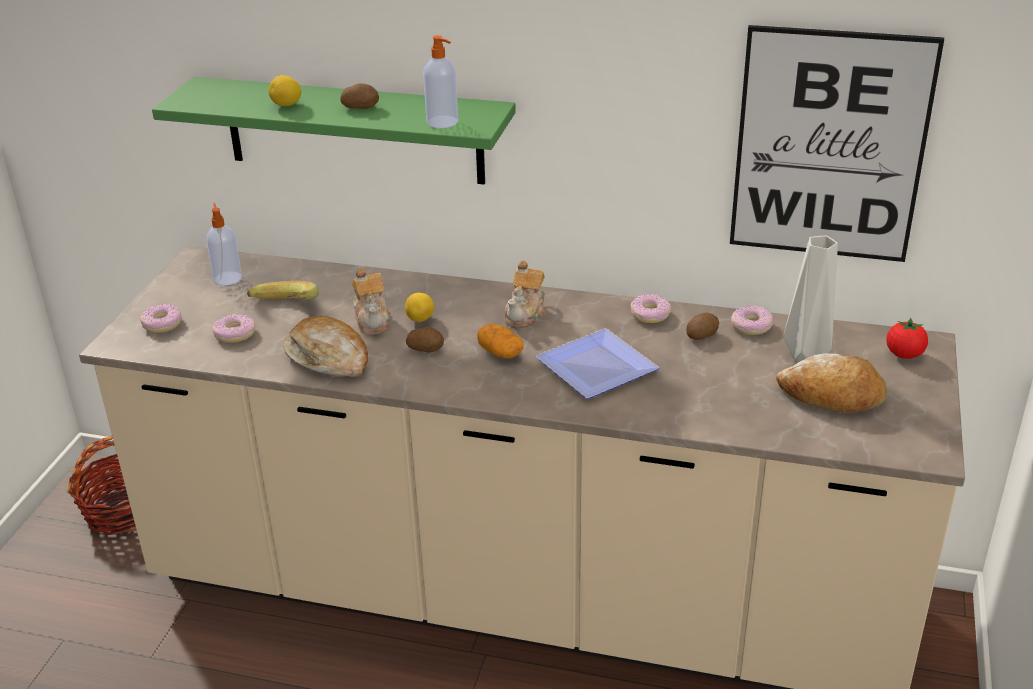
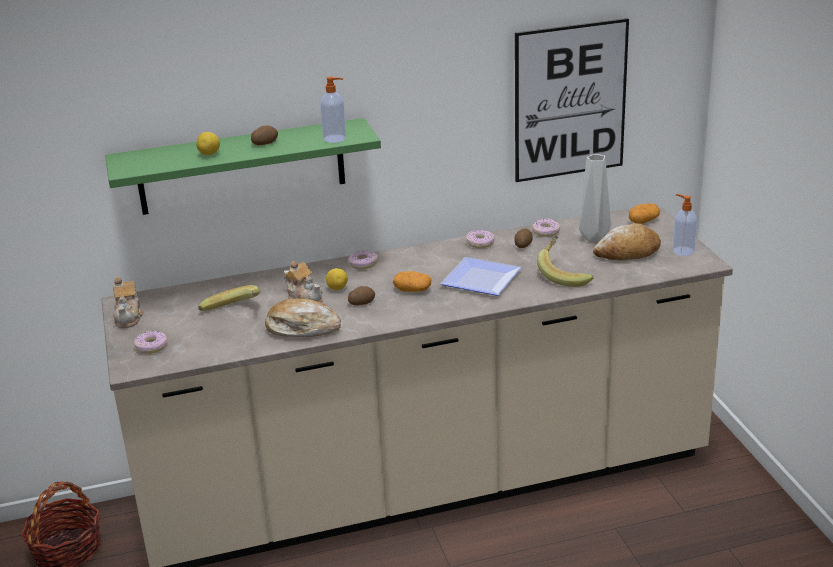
camera: 30 degrees left, 5 degrees down
soap dispenser [206,202,242,285] -> soap dispenser moved to [673,194,697,256]
donut [212,314,256,343] -> donut moved to [348,250,378,270]
teapot [505,260,546,328] -> teapot moved to [113,277,143,328]
tomato [887,318,928,359] -> potato [629,203,660,224]
none -> banana [537,235,593,287]

